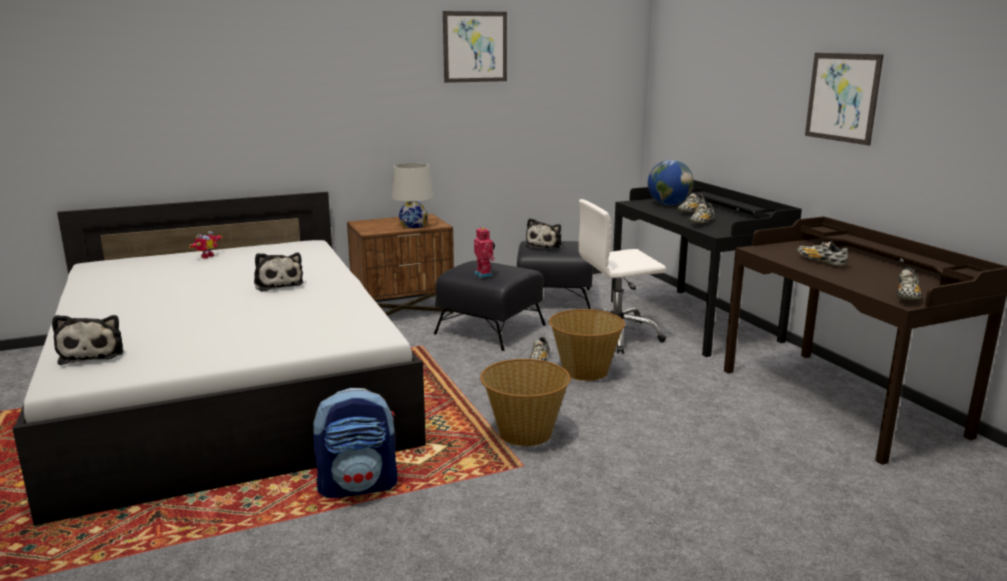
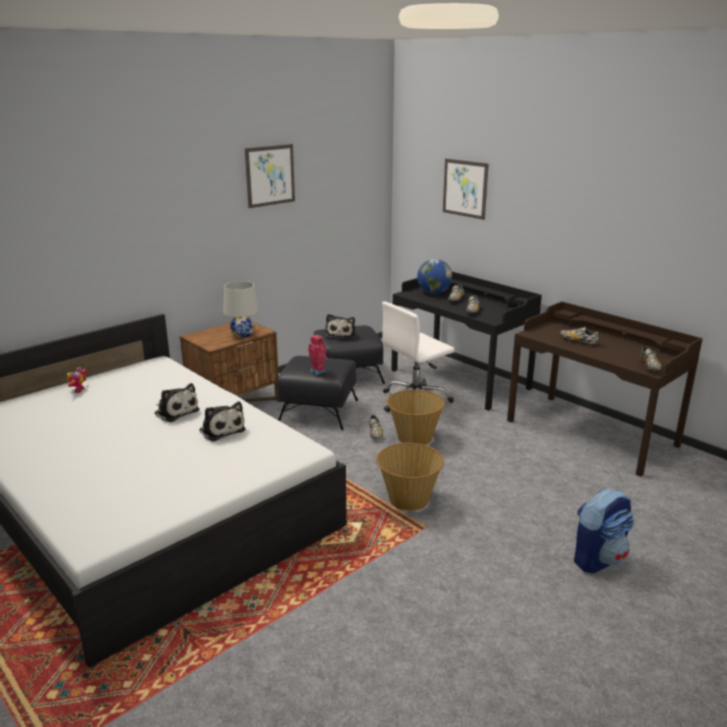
camera: 20 degrees left, 5 degrees up
plush toy [52,315,124,365] -> plush toy moved to [199,401,245,442]
backpack [313,388,397,498] -> backpack moved to [574,488,634,573]
picture [805,53,884,146] -> picture moved to [443,159,489,220]

